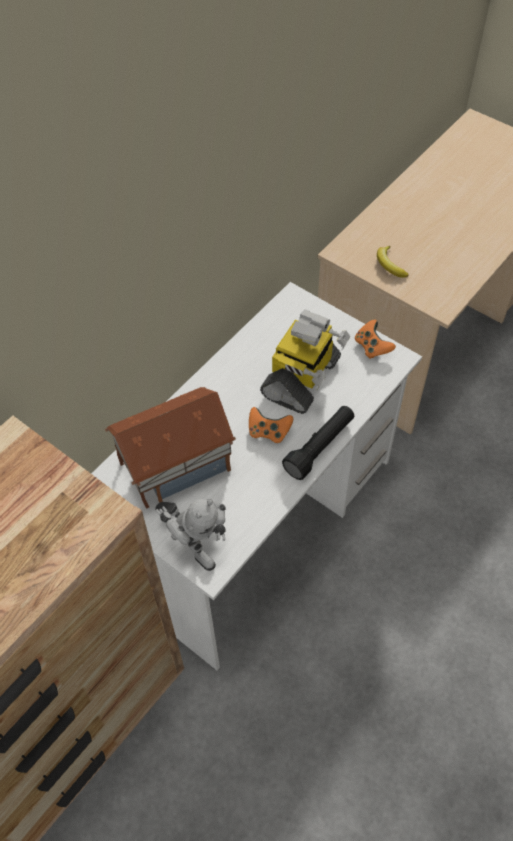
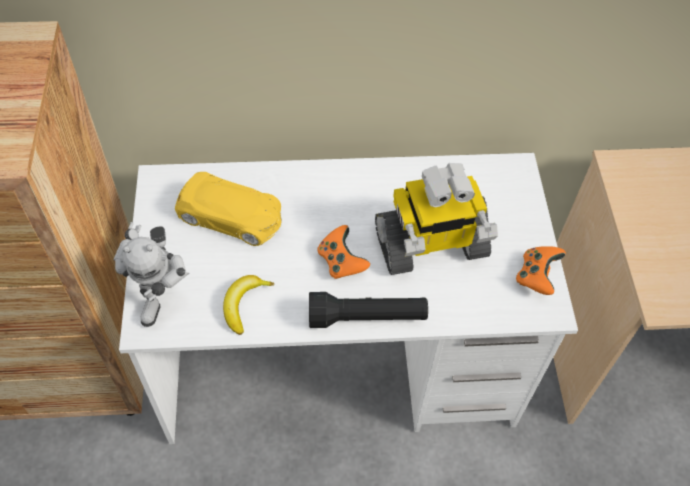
camera: 45 degrees right, 0 degrees up
toy house [105,387,236,509] -> yellow toy car [175,172,282,246]
banana [377,246,409,278] -> banana moved to [223,275,274,335]

